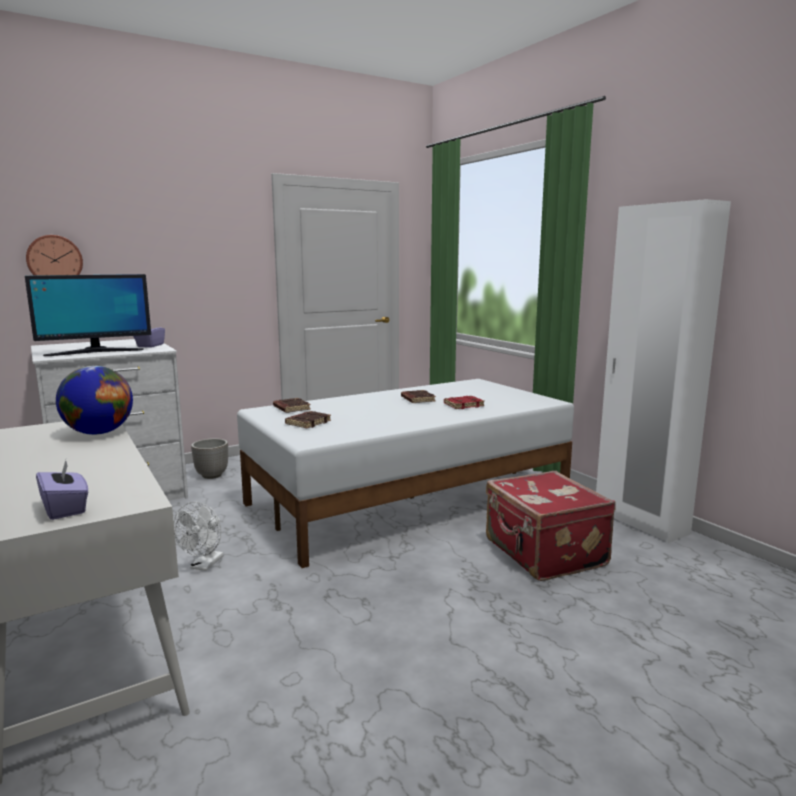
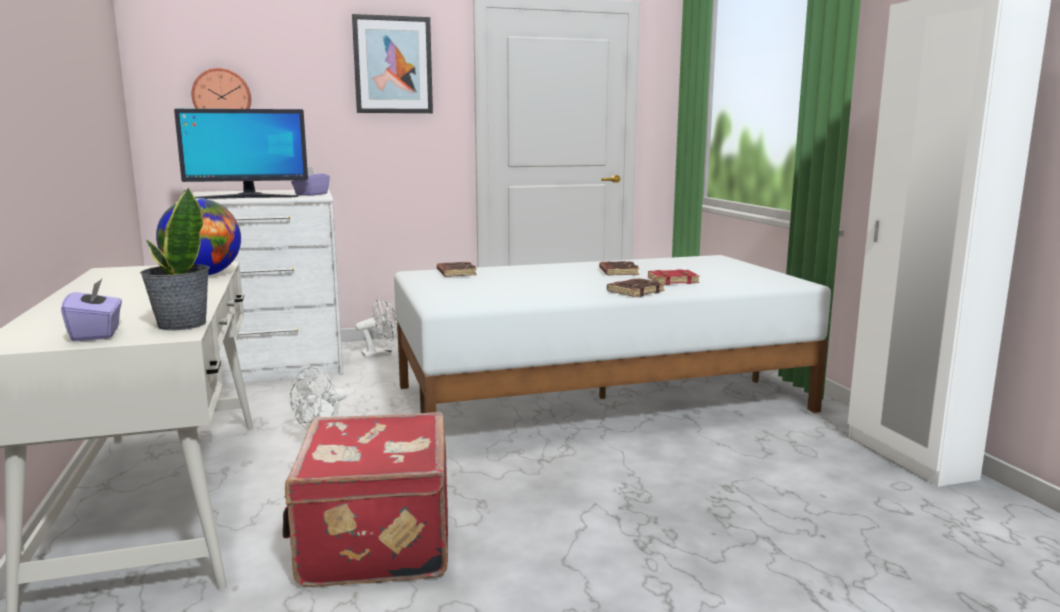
camera: 15 degrees right, 0 degrees up
planter [191,438,228,479] -> white fan [355,297,398,358]
brown book [285,411,331,428] -> brown book moved to [607,278,665,297]
red suitcase [486,471,616,581] -> red suitcase moved to [283,412,448,587]
none -> potted plant [140,188,209,330]
none -> picture [352,14,433,113]

